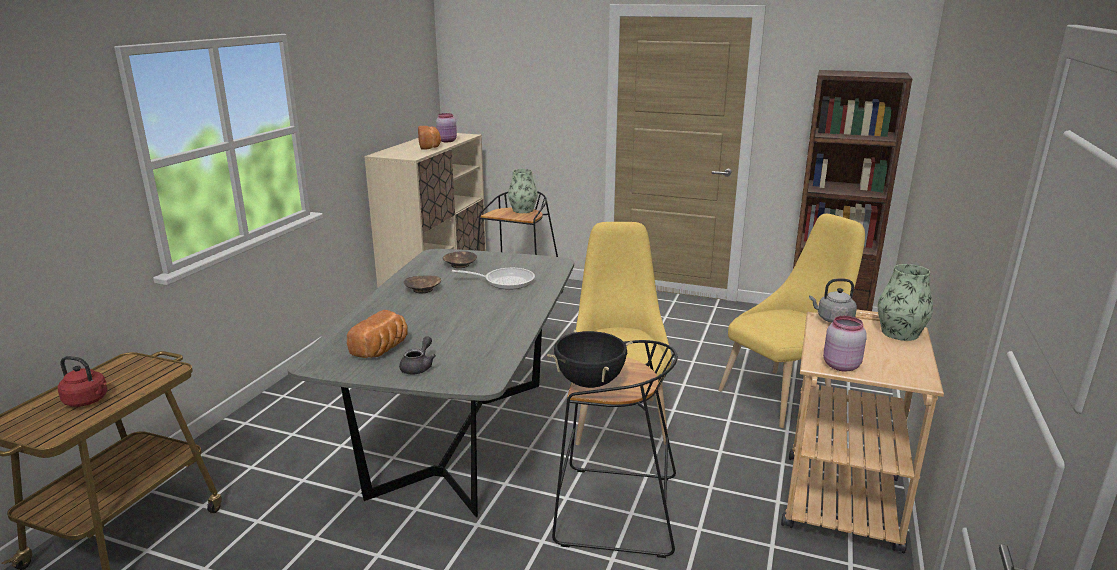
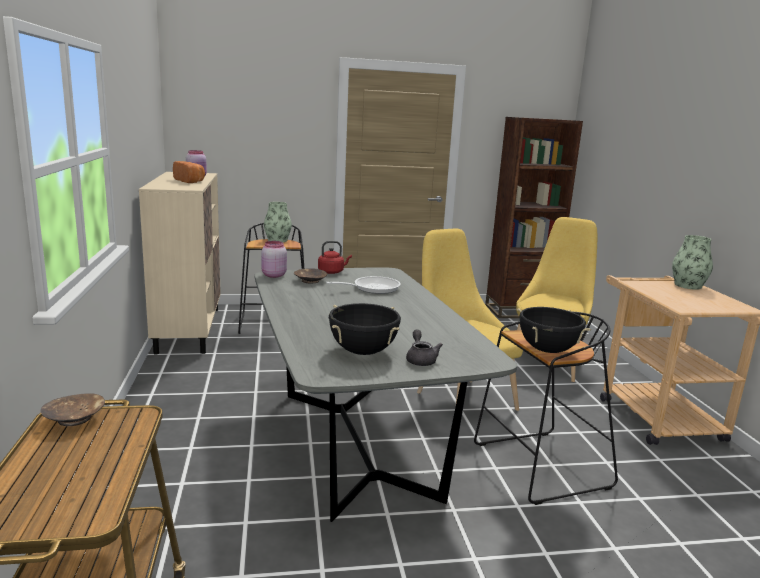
camera: 30 degrees left, 5 degrees down
red kettle [58,356,107,407] -> red kettle moved to [318,241,352,274]
bread [347,310,408,358] -> black cooking pot [329,303,401,355]
brown bowl [403,275,441,293] -> brown bowl moved to [41,393,105,426]
grey kettle [809,279,857,323] -> none
pink jar [823,316,867,372] -> pink jar moved to [261,241,287,278]

